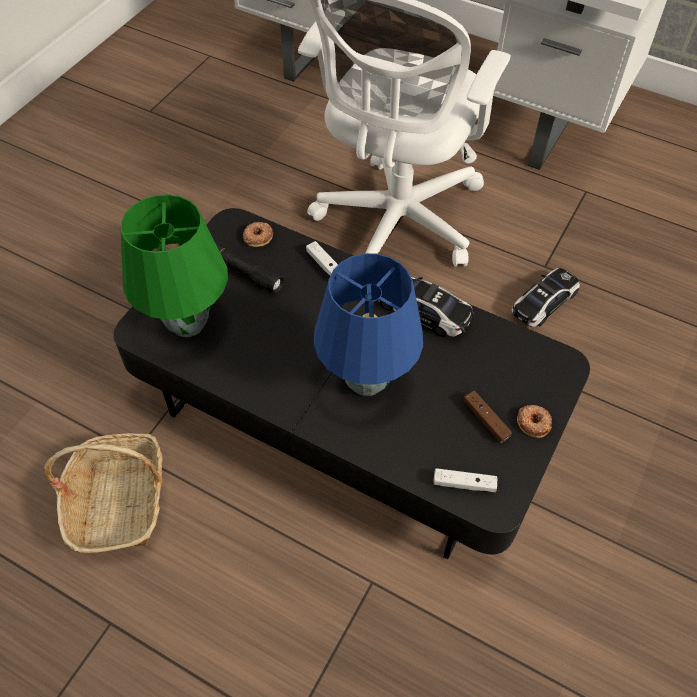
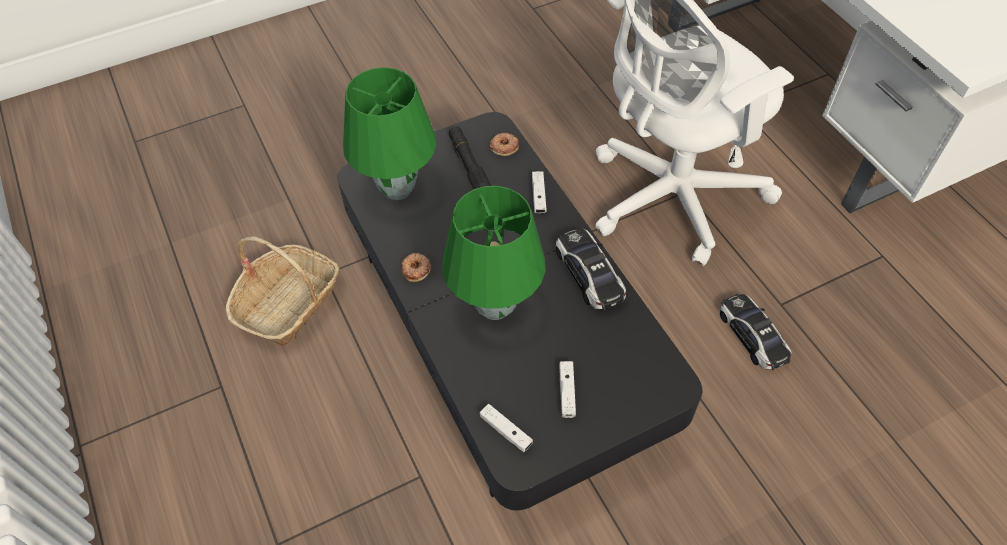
camera: 35 degrees right, 0 degrees up
blue table lamp [314,253,423,396] -> green table lamp [442,186,545,320]
brown game controller [463,391,512,443] -> white game controller [559,361,576,418]
toy car [511,268,580,327] -> toy car turned 105 degrees counterclockwise [720,294,792,370]
donut [517,405,552,438] -> donut moved to [401,253,431,282]

